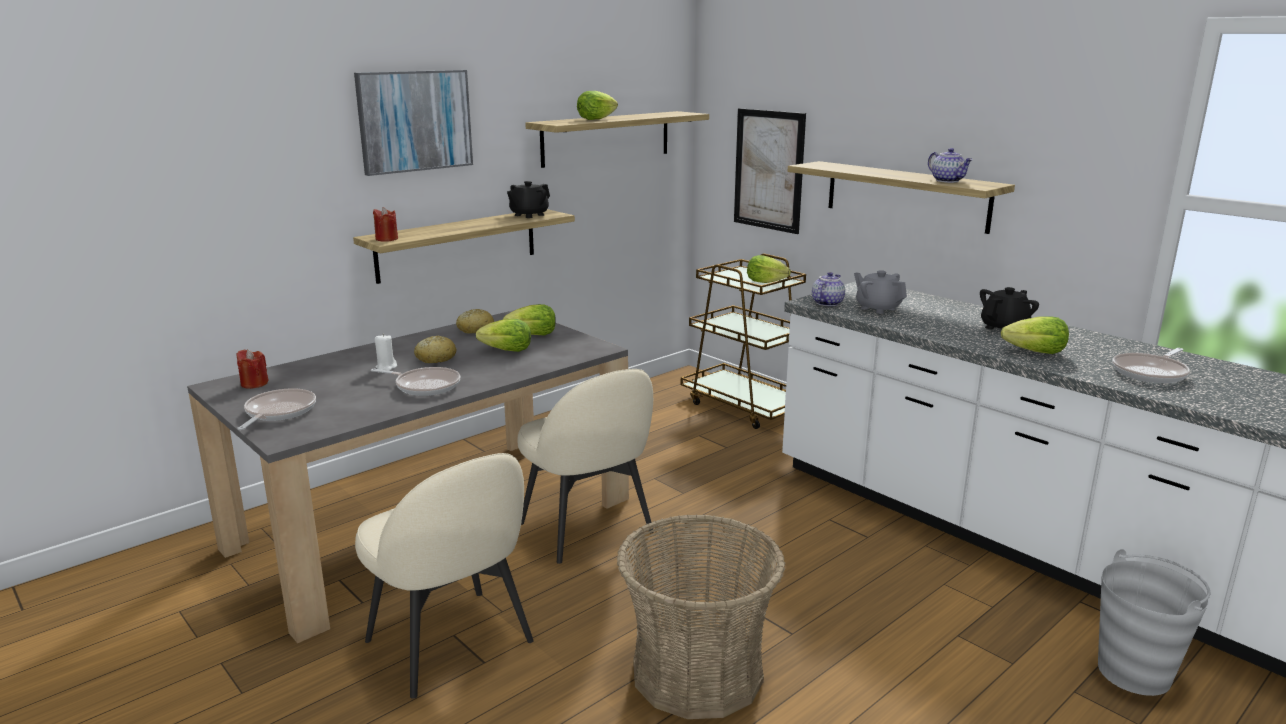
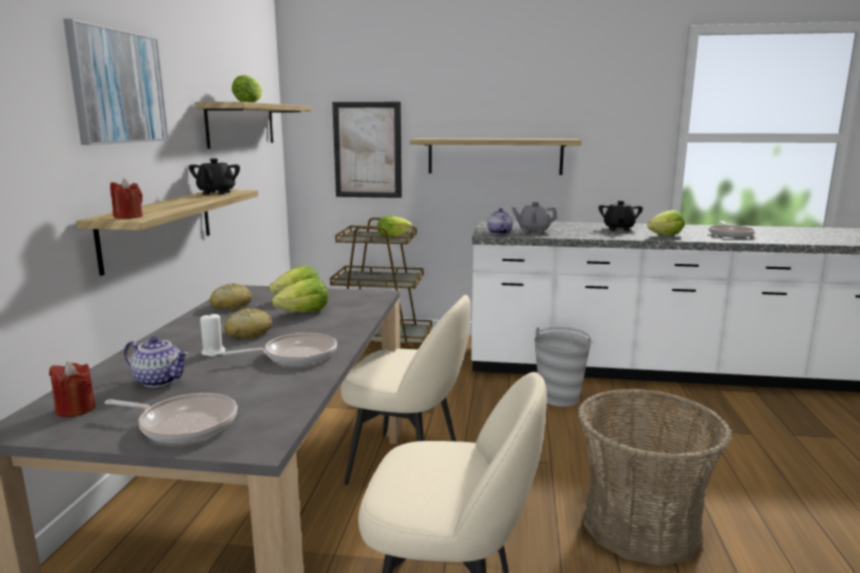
camera: 40 degrees left, 5 degrees down
frying pan [237,388,316,430] -> frying pan turned 135 degrees clockwise [105,393,237,443]
teapot [928,148,973,183] -> teapot moved to [124,336,188,387]
grey bucket [1098,549,1210,696] -> grey bucket moved to [535,327,593,406]

